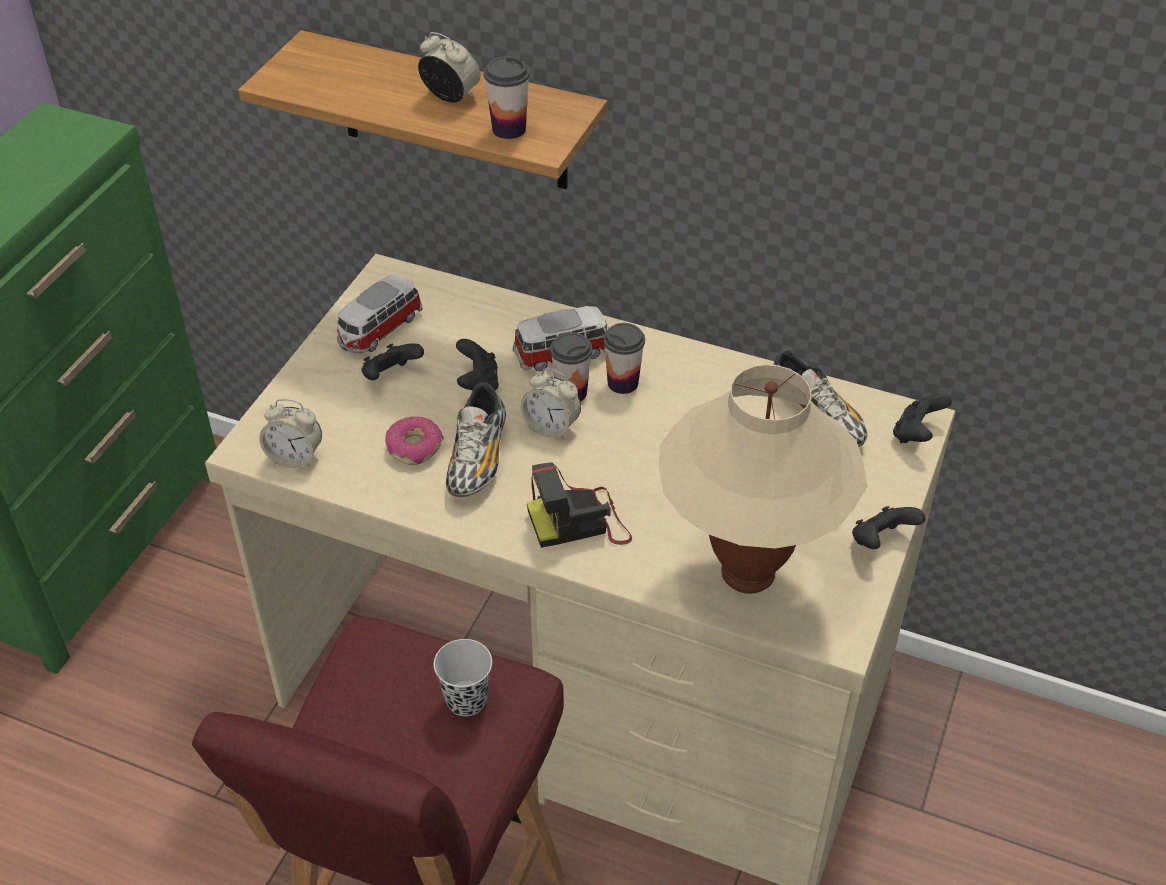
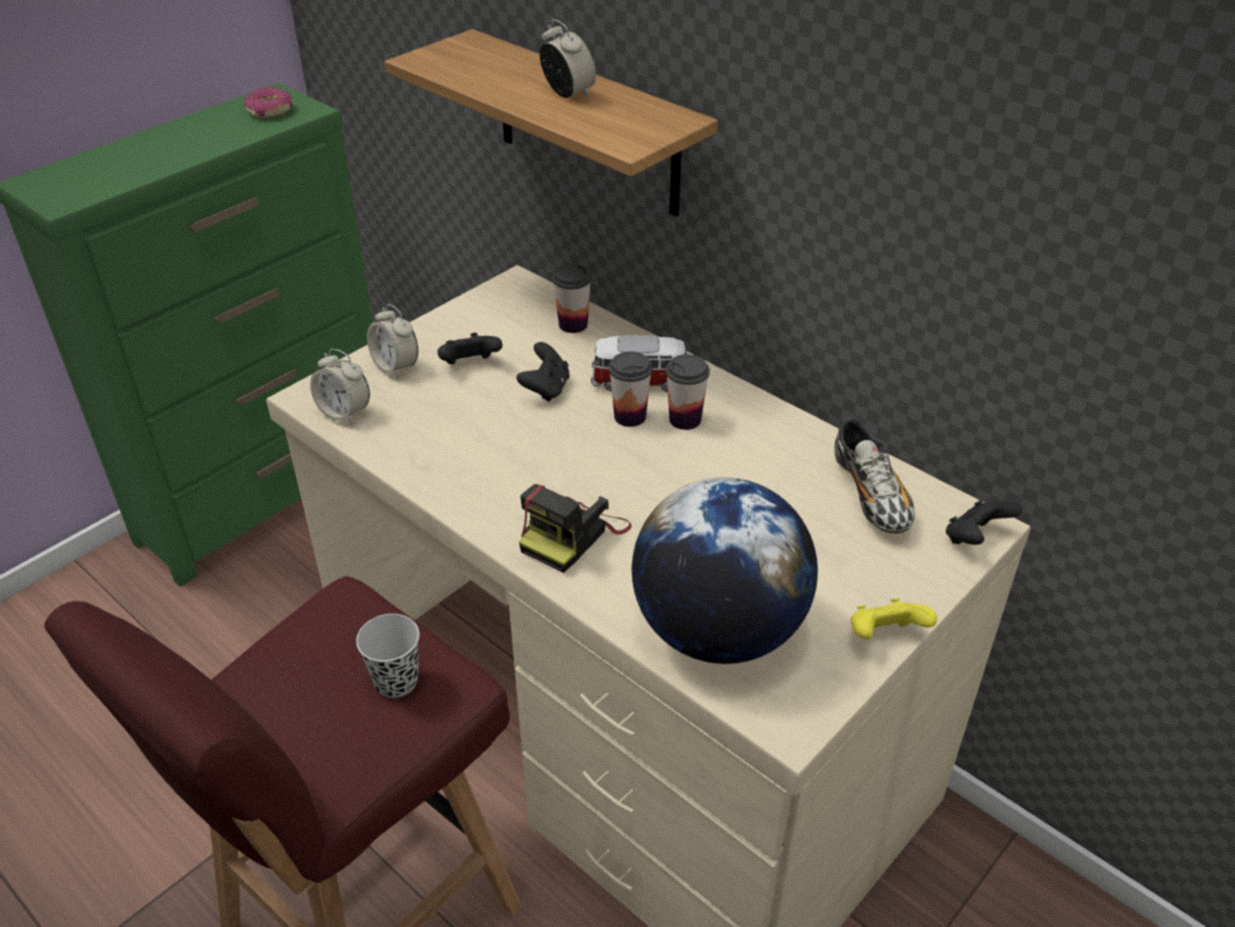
camera: 20 degrees right, 5 degrees down
toy car [337,274,423,353] -> none
donut [385,416,444,465] -> donut moved to [244,87,293,119]
shoe [446,382,506,497] -> none
cup [484,56,530,139] -> cup moved to [552,264,592,333]
alarm clock [521,368,581,440] -> alarm clock moved to [367,304,418,378]
camera [527,463,632,548] -> camera turned 60 degrees counterclockwise [519,484,632,573]
beige table lamp [659,364,868,594] -> globe [632,477,818,664]
black game controller [852,506,926,549] -> yellow game controller [851,598,937,640]

